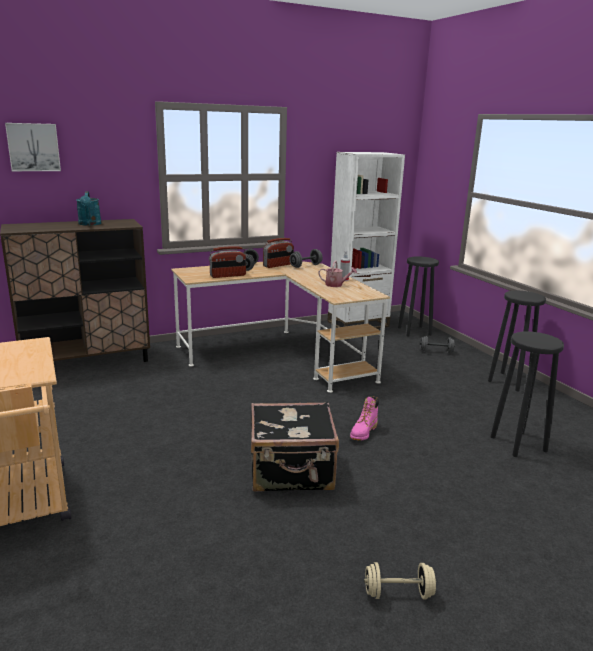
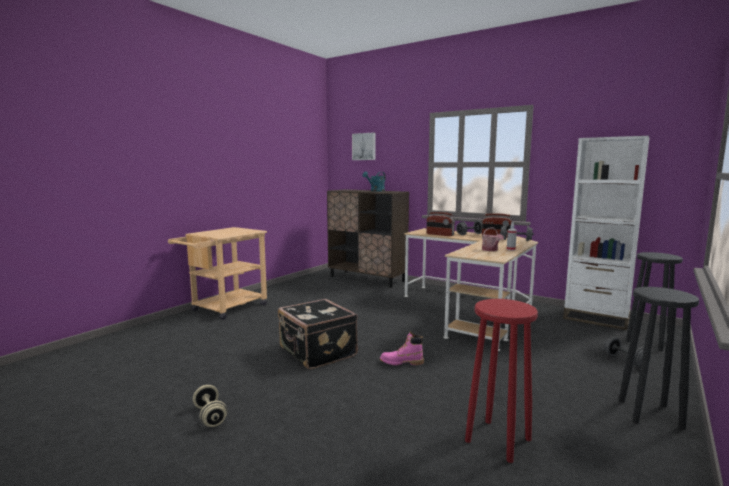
camera: 60 degrees right, 10 degrees down
black stool [491,331,564,457] -> red stool [465,299,538,463]

